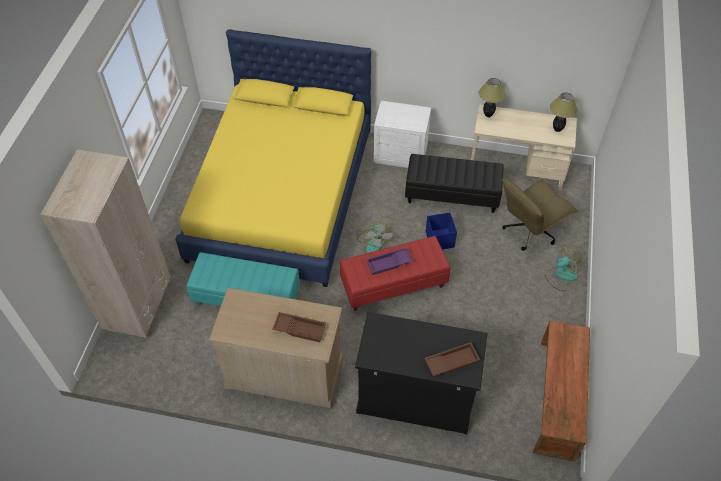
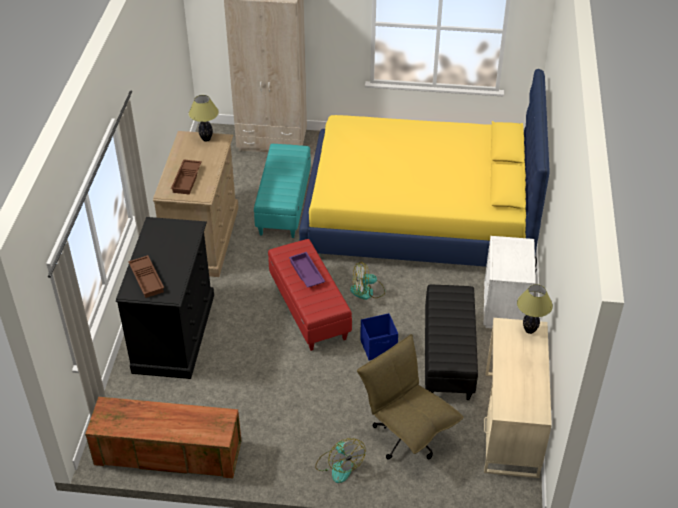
camera: 85 degrees right, 10 degrees down
table lamp [550,92,578,132] -> table lamp moved to [188,95,219,142]

